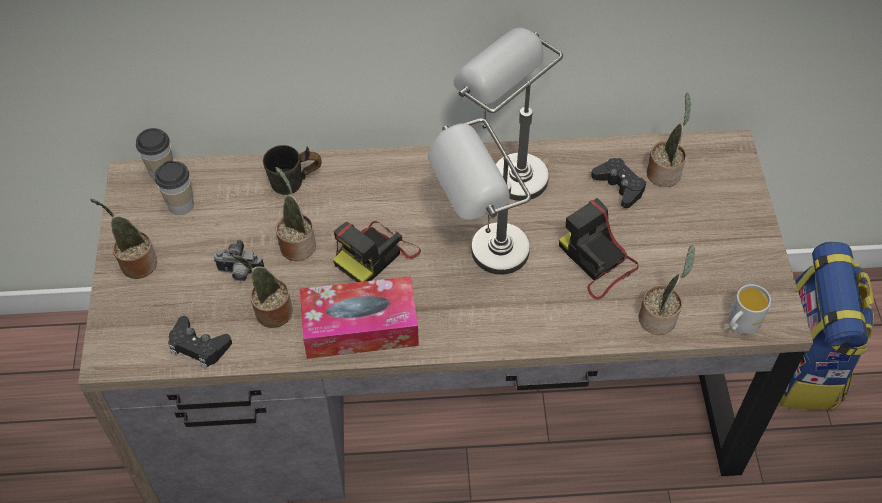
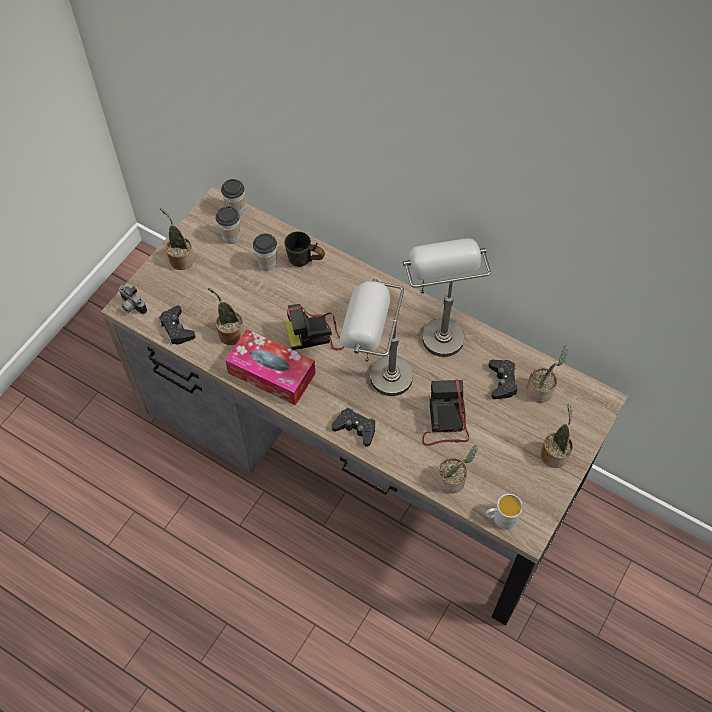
camera: 35 degrees right, 5 degrees up
camera [214,240,264,281] -> camera moved to [119,285,147,314]
potted plant [275,167,316,261] -> potted plant moved to [541,404,573,468]
backpack [779,242,874,410] -> none
none -> cup [253,233,277,271]
none -> black game controller [332,408,375,447]

